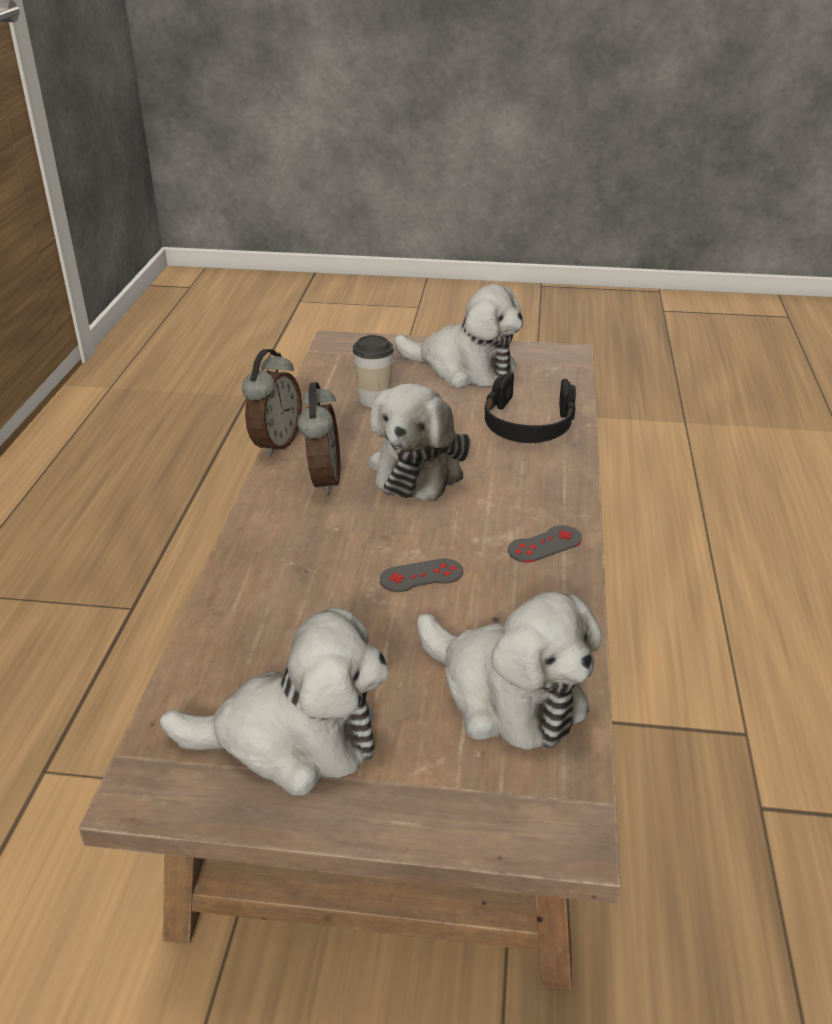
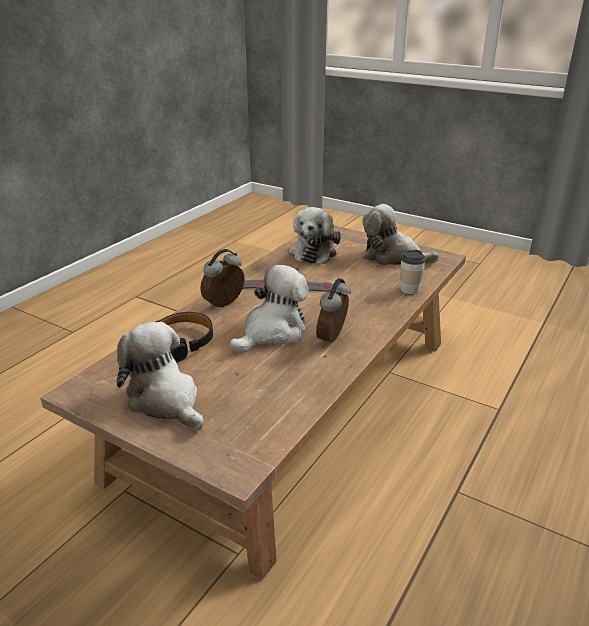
camera: 155 degrees left, 5 degrees down
alarm clock [242,349,302,457] -> alarm clock moved to [200,249,245,309]
cup [353,335,394,407] -> cup moved to [400,250,426,294]
plush toy [417,591,602,750] -> plush toy turned 150 degrees counterclockwise [289,207,341,264]

